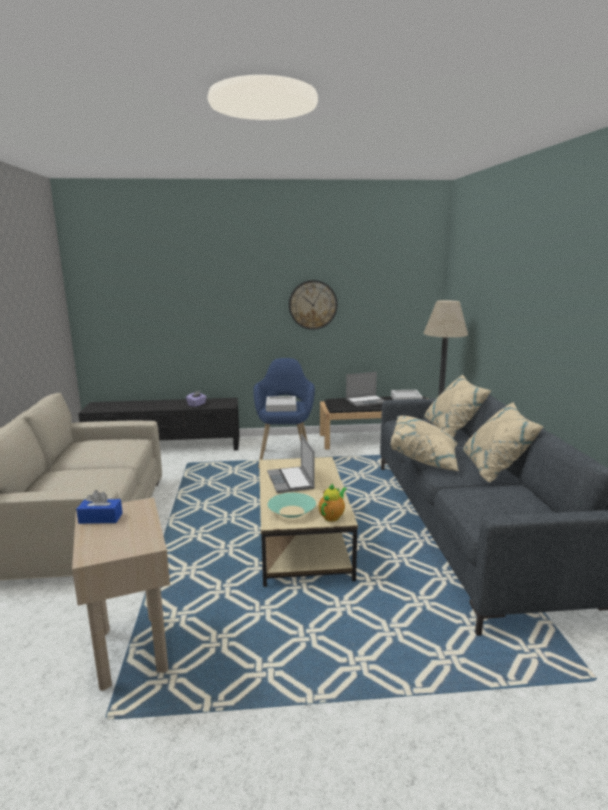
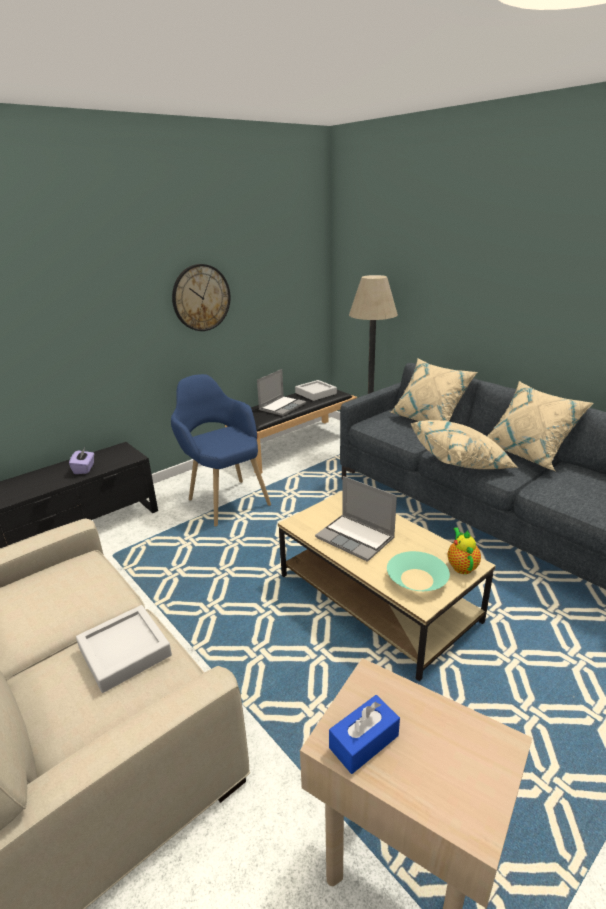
camera: 35 degrees left, 10 degrees up
grey tray [266,396,296,412] -> grey tray moved to [76,605,172,693]

